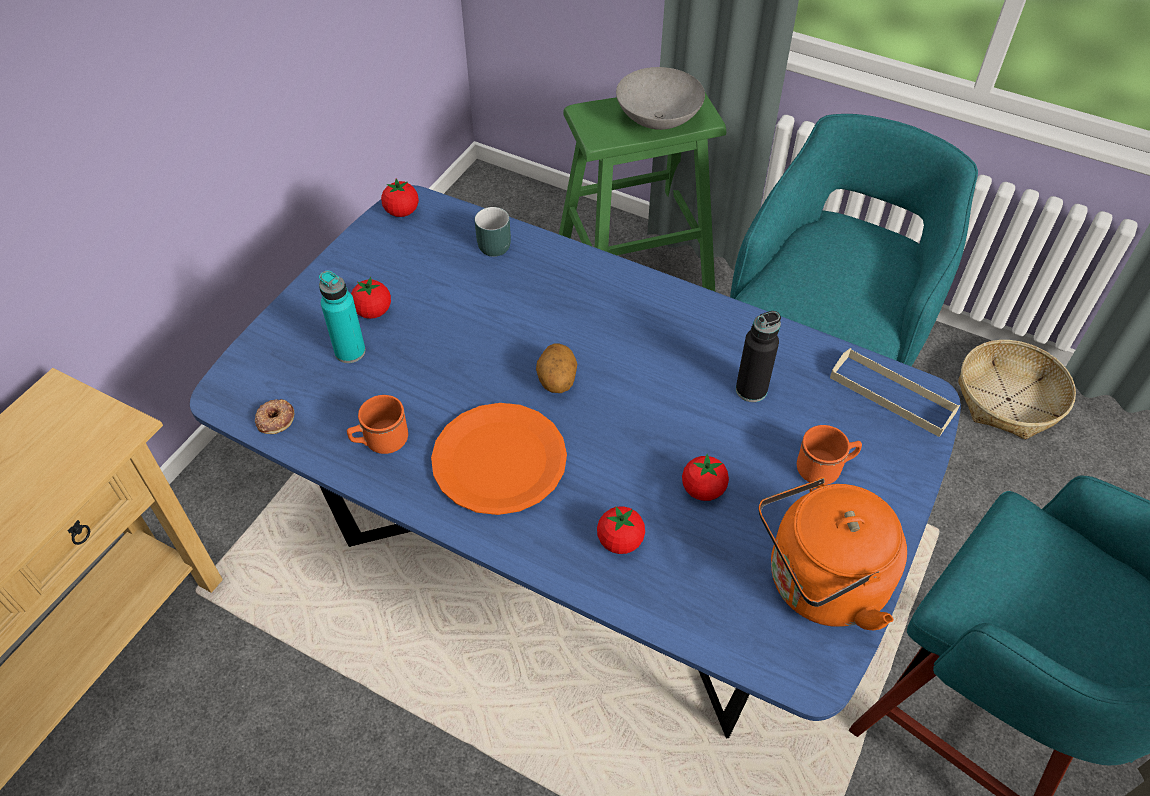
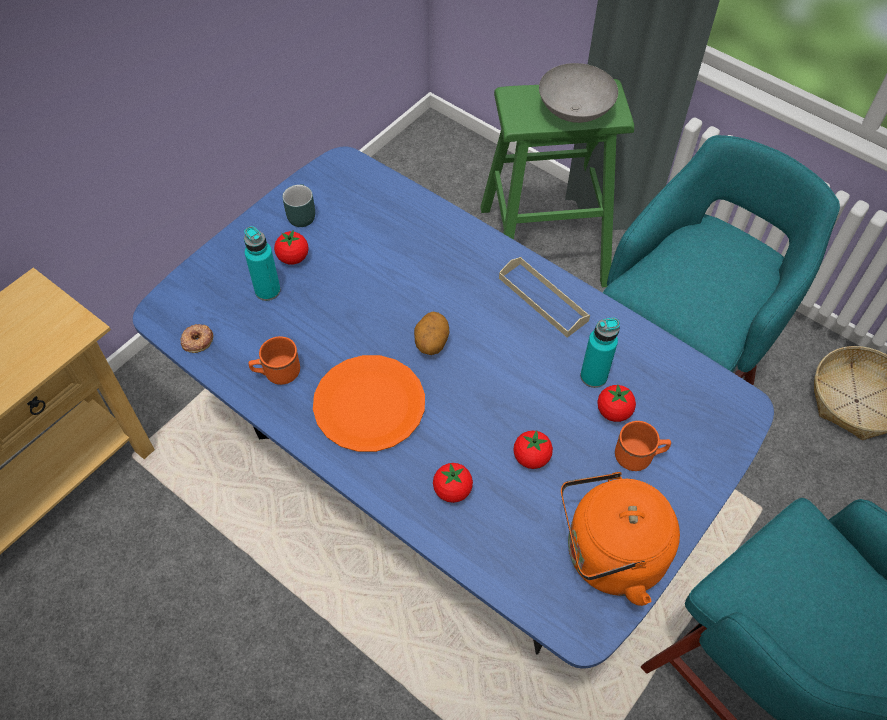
camera: 10 degrees right, 5 degrees up
tomato [381,179,419,217] -> tomato moved to [597,384,636,422]
turquoise mug [475,207,511,257] -> turquoise mug moved to [282,184,315,227]
black bottle [736,311,781,402] -> turquoise bottle [580,318,620,388]
beige tray [830,348,960,437] -> beige tray moved to [499,257,590,338]

